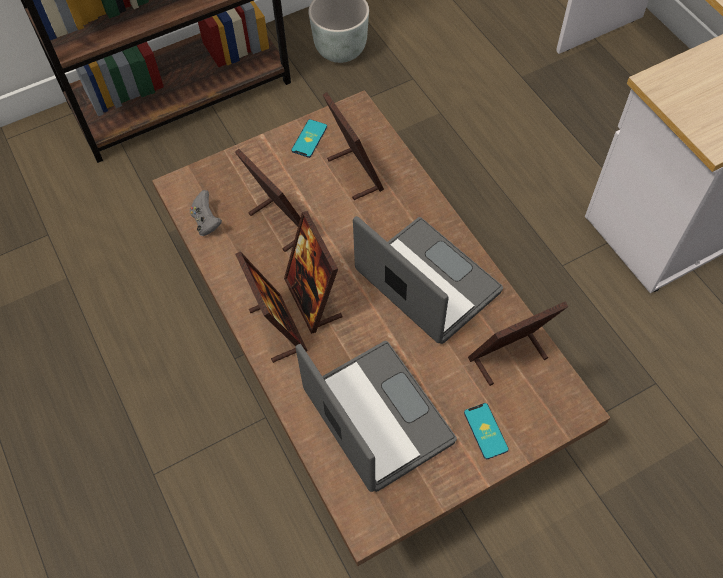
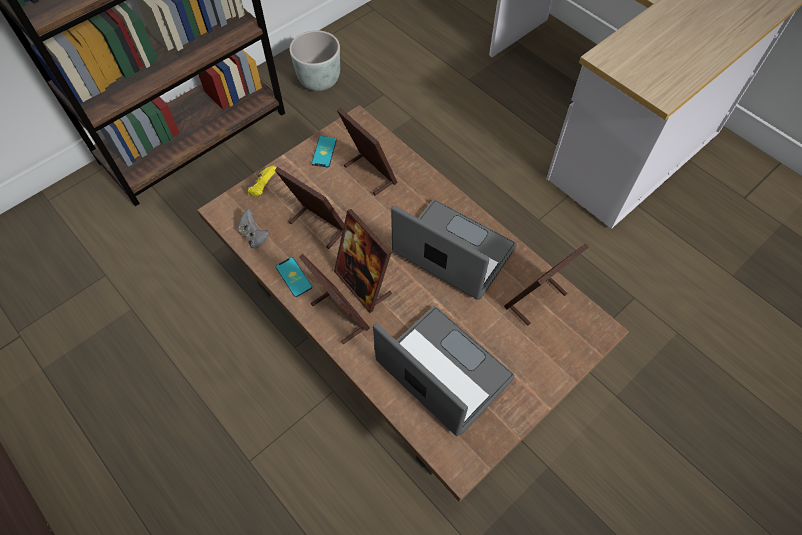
camera: 15 degrees left, 0 degrees up
phone [464,403,509,459] -> phone moved to [276,257,312,297]
none -> yellow game controller [247,165,277,197]

